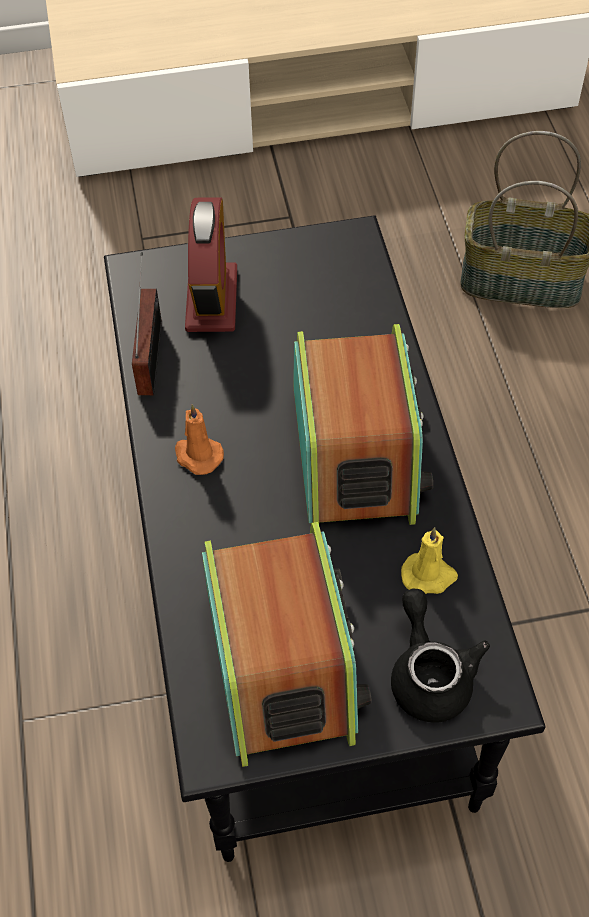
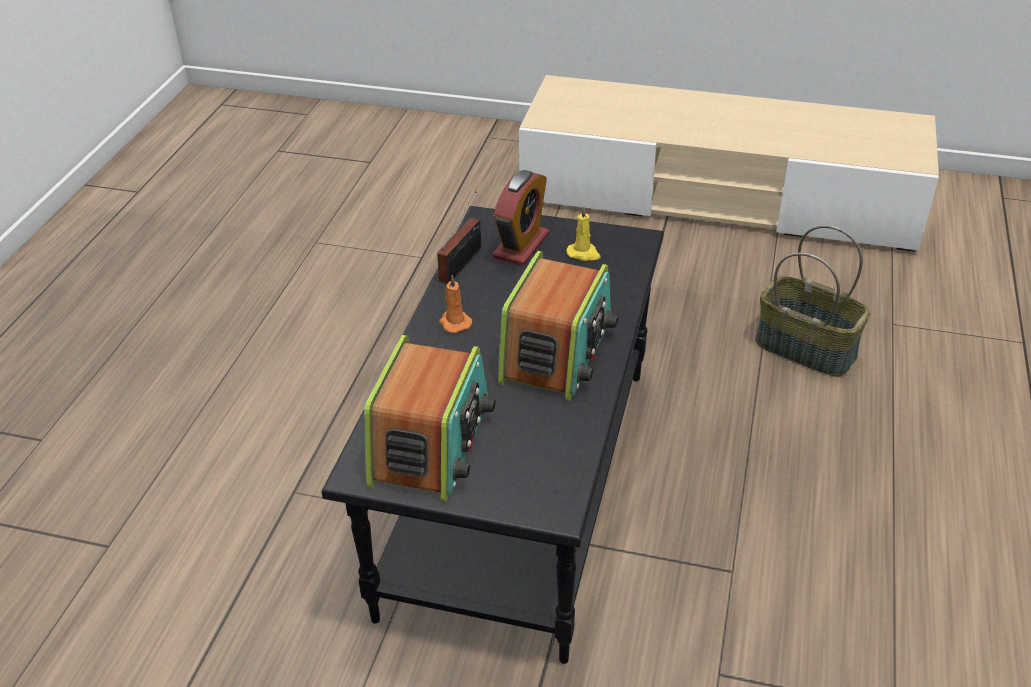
camera: 25 degrees right, 15 degrees down
black teapot [391,589,490,723] -> none
yellow candle [401,527,458,594] -> yellow candle moved to [566,206,600,261]

